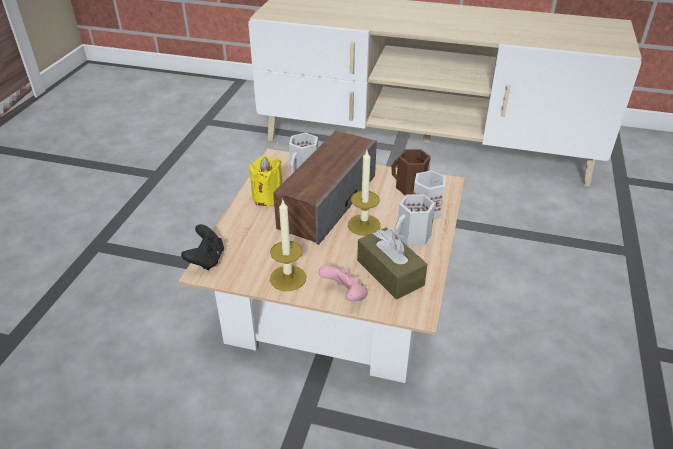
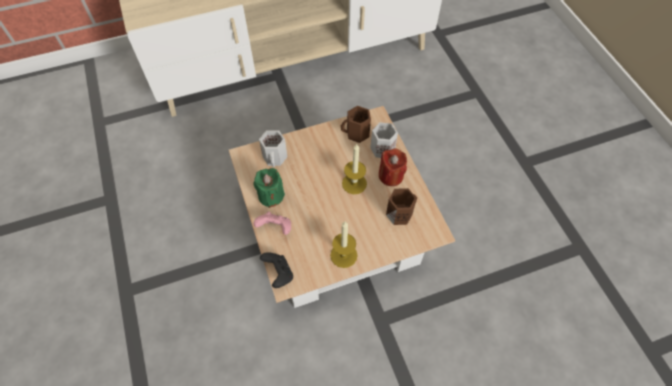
camera: 35 degrees left, 20 degrees up
yellow candle [249,156,282,206] -> green candle [253,168,285,208]
speaker [273,131,377,245] -> none
pink game controller [318,265,368,301] -> pink game controller moved to [254,212,291,235]
brown tissue box [357,228,427,300] -> brown mug [386,188,417,225]
white mug [395,194,435,246] -> red candle [379,148,407,186]

